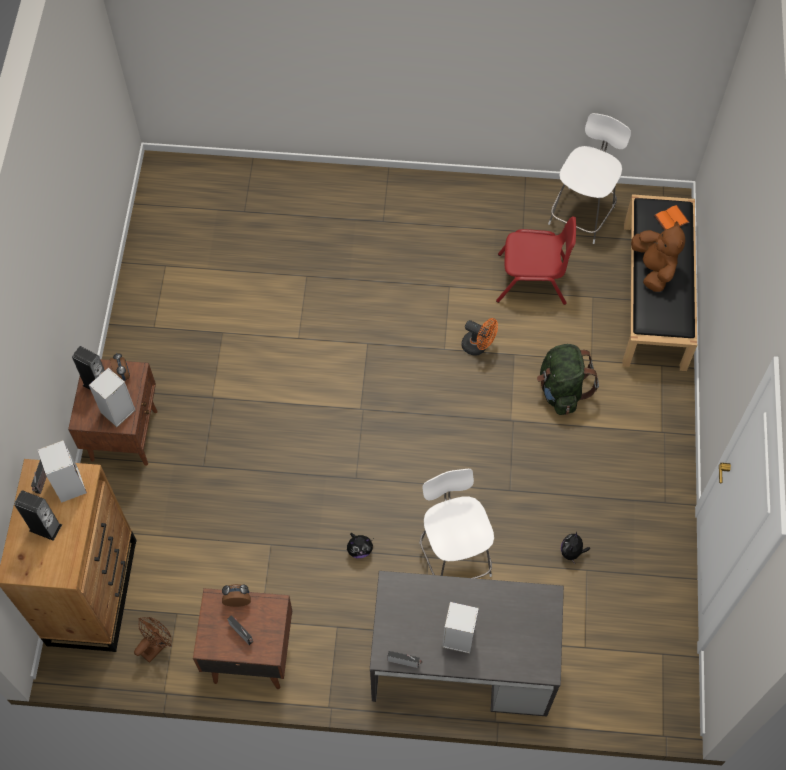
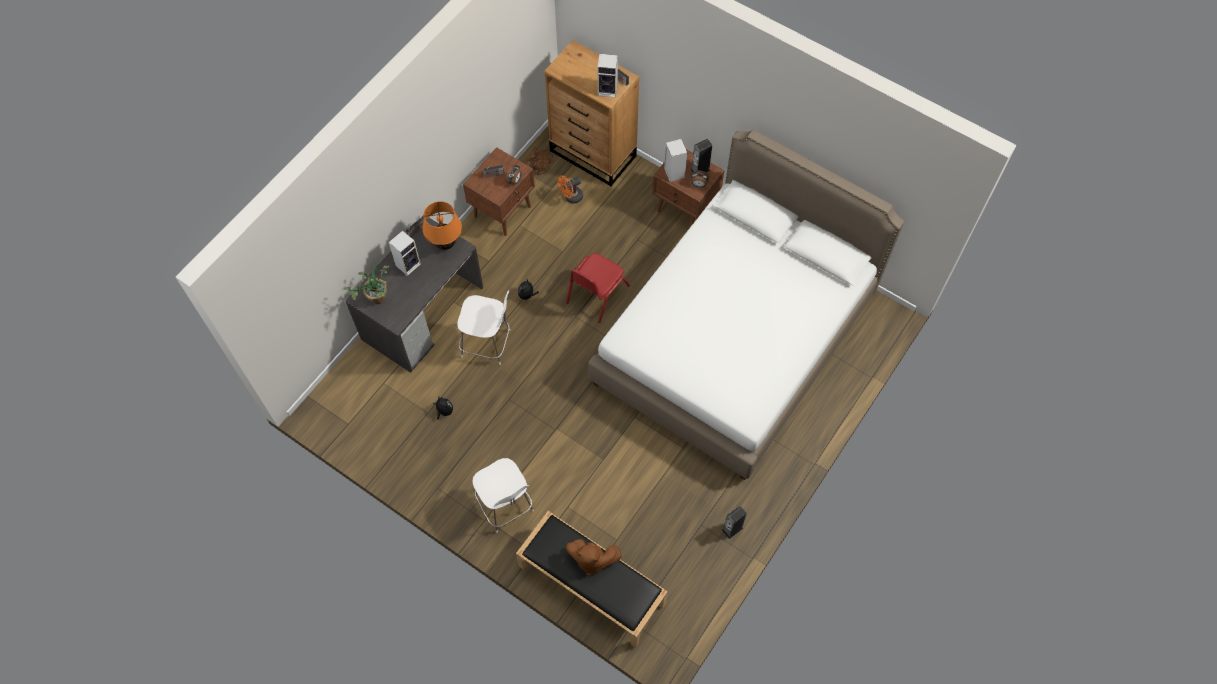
camera: 120 degrees right, 0 degrees up
speaker [14,490,62,541] -> speaker moved to [722,505,747,539]
orange fan [462,318,498,356] -> orange fan moved to [558,175,583,204]
red chair [496,216,576,305] -> red chair moved to [566,253,630,323]
green backpack [537,344,599,415] -> none
white chair [548,113,631,244] -> white chair moved to [473,458,534,533]
orange book [654,205,690,230] -> none
none -> potted plant [344,263,389,304]
none -> orange table lamp [422,201,462,250]
none -> white bed [588,129,904,480]

